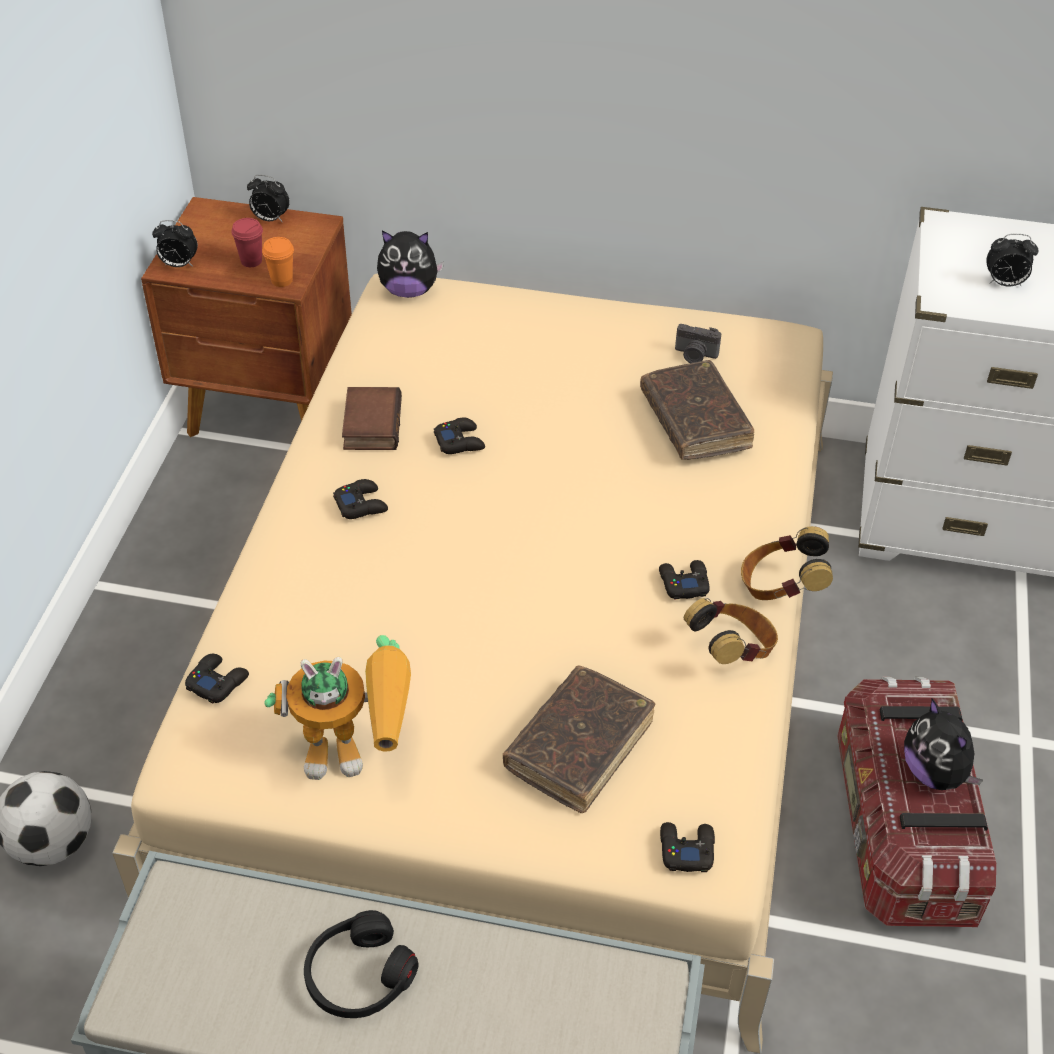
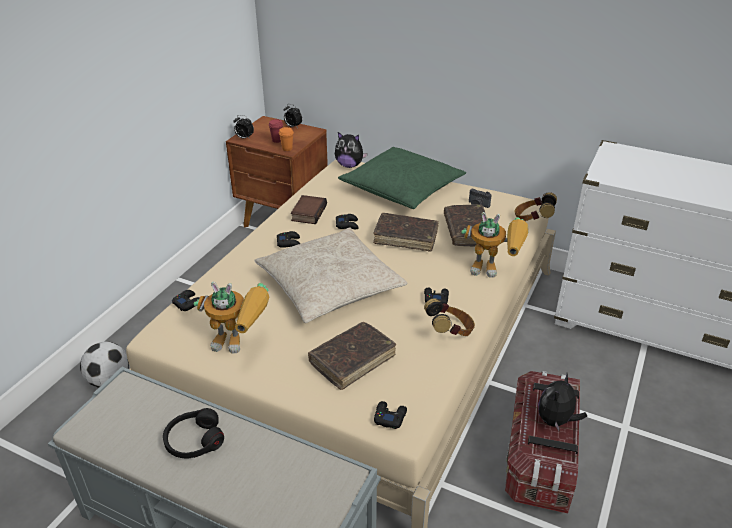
camera: 15 degrees right, 10 degrees down
headphones [741,526,833,600] -> headphones moved to [514,192,557,221]
plush toy [904,698,983,790] -> plush toy turned 45 degrees clockwise [538,374,587,431]
alarm clock [986,234,1039,286] -> none
none -> beige pillow [254,227,407,323]
none -> green pillow [338,147,466,209]
none -> brown book [373,213,439,251]
none -> toy robot [461,212,528,278]

